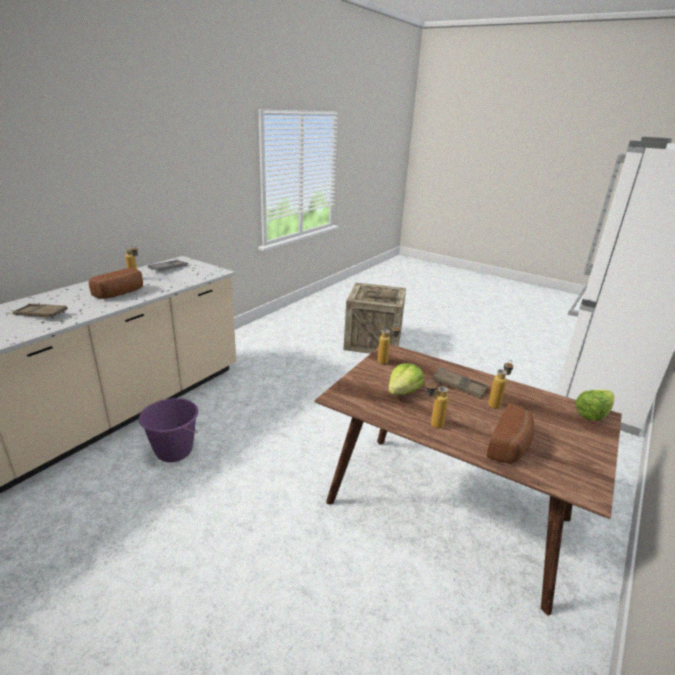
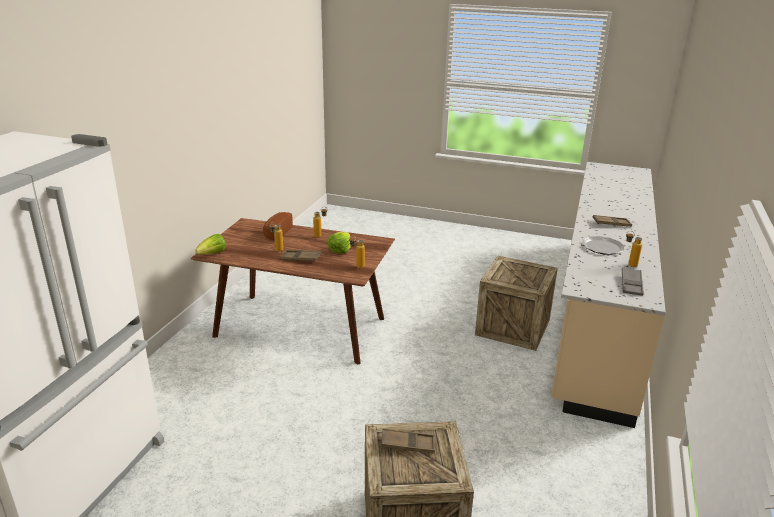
camera: 165 degrees right, 0 degrees up
bread [89,268,143,299] -> plate [582,236,625,255]
purple bucket [139,398,199,462] -> crate [475,256,558,351]

